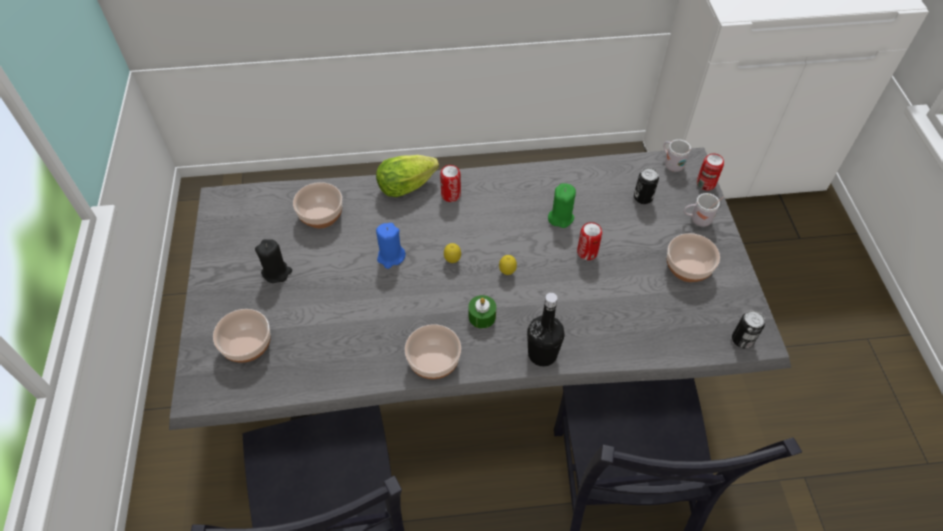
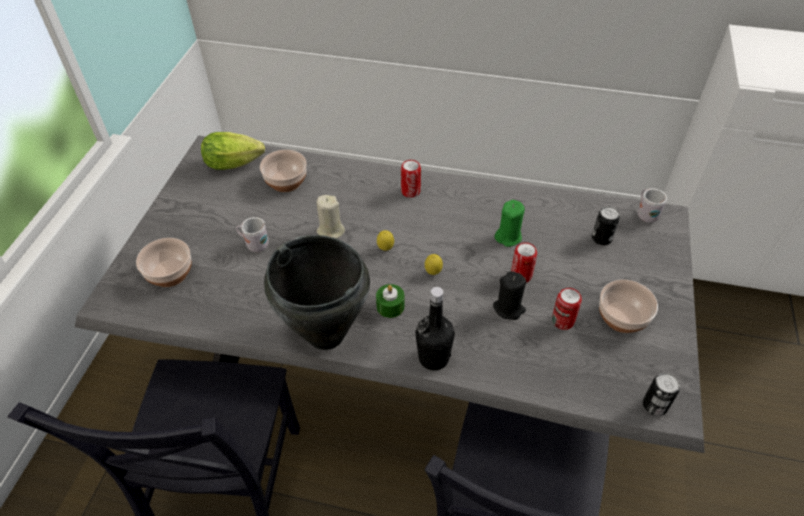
camera: 20 degrees right, 5 degrees down
black candle [255,239,292,283] -> black candle moved to [493,271,526,320]
lettuce [376,155,439,197] -> lettuce moved to [201,132,265,170]
blue candle [376,223,406,269] -> beige candle [317,195,345,239]
bowl [405,324,461,379] -> black cooking pot [264,235,370,350]
white mug [684,193,724,227] -> white mug moved to [236,217,269,252]
can [696,153,724,191] -> can moved to [552,288,582,330]

